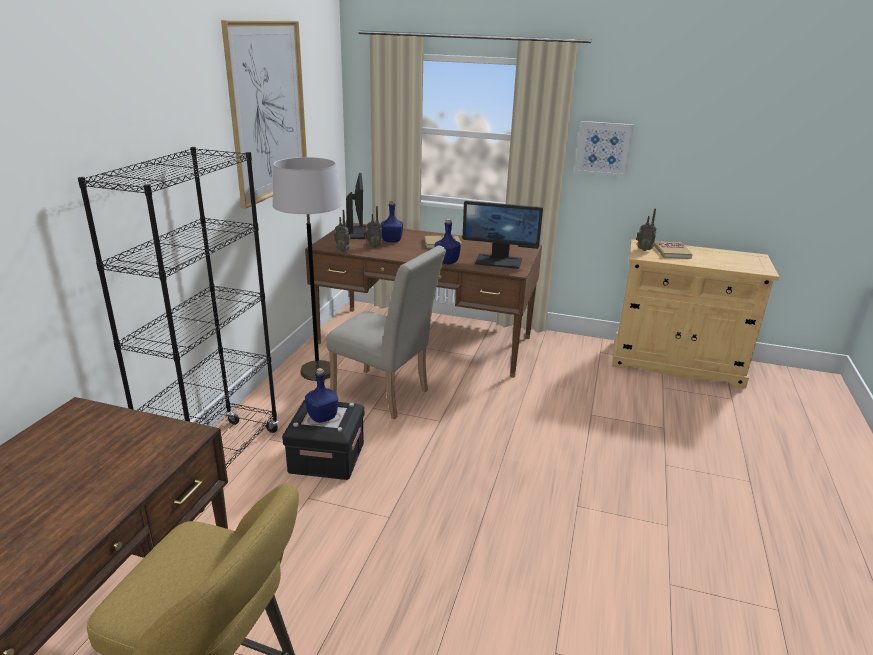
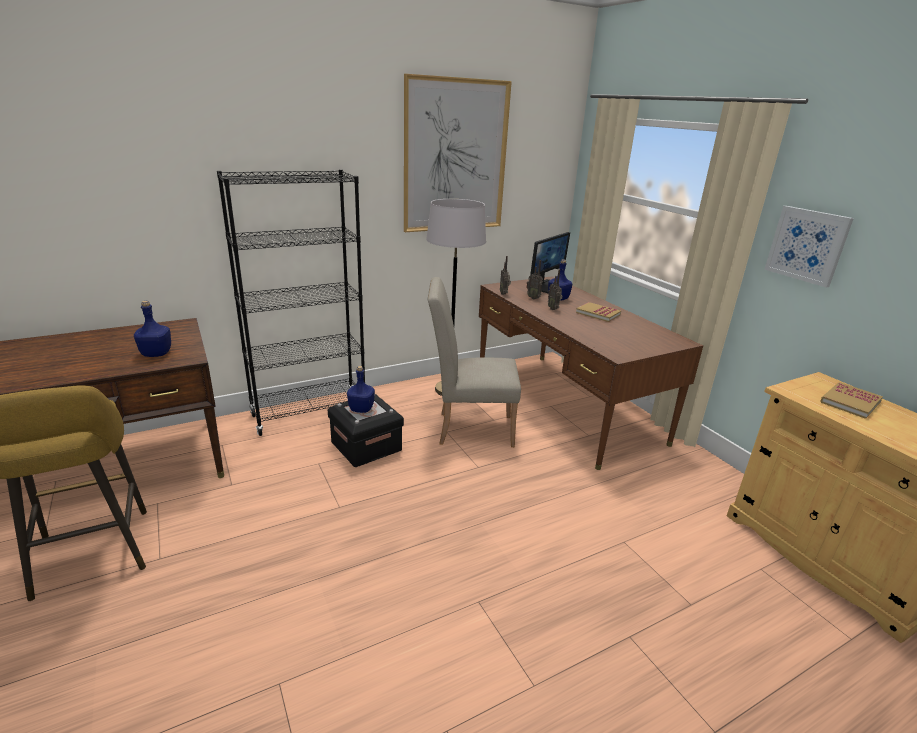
camera: 45 degrees right, 0 degrees up
beige chair [326,245,446,419] -> beige chair turned 105 degrees clockwise [428,277,521,447]
blue bottle [435,219,461,264] -> blue bottle moved to [134,301,171,357]
monitor [463,201,543,269] -> none
radio [636,208,657,251] -> radio moved to [548,269,562,310]

